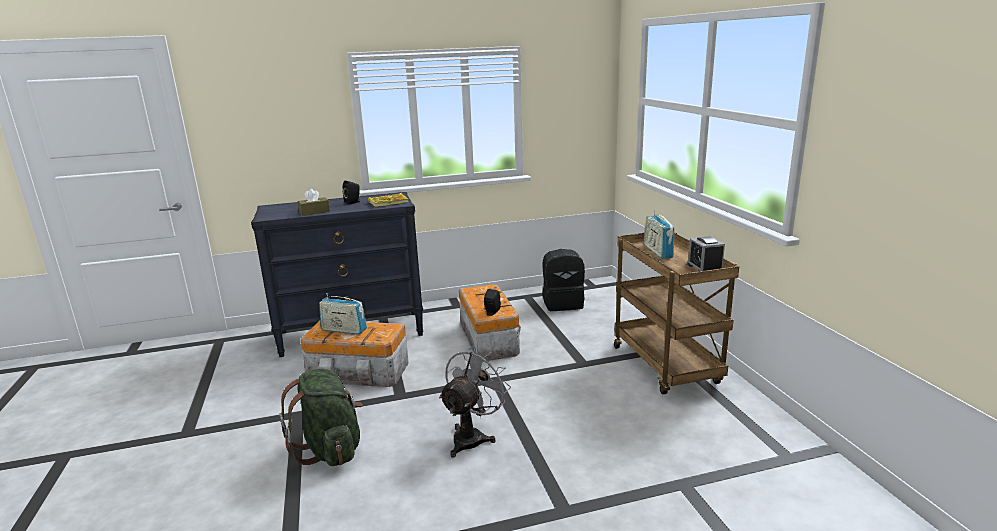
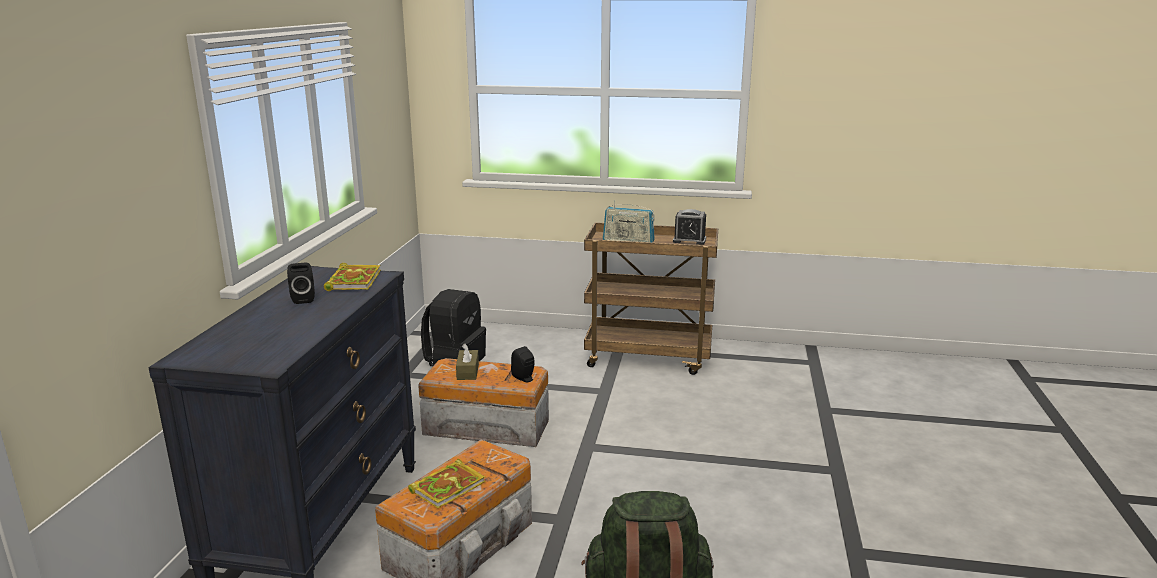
camera: 65 degrees left, 0 degrees up
brown tissue box [298,189,330,216] -> brown tissue box moved to [456,343,479,380]
radio [319,293,367,334] -> book [408,459,486,508]
grey fan [439,346,511,458] -> none

